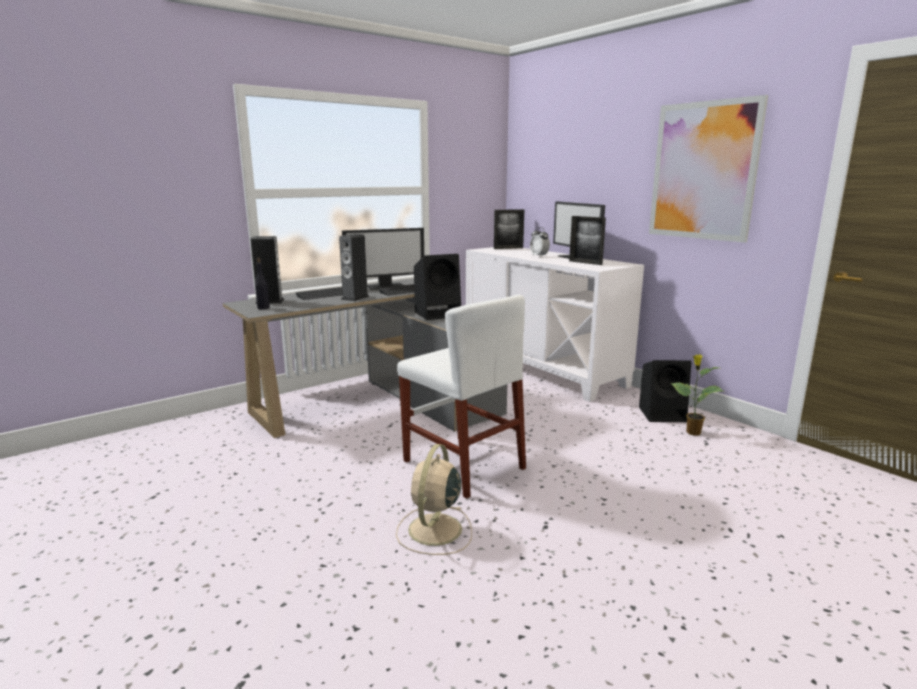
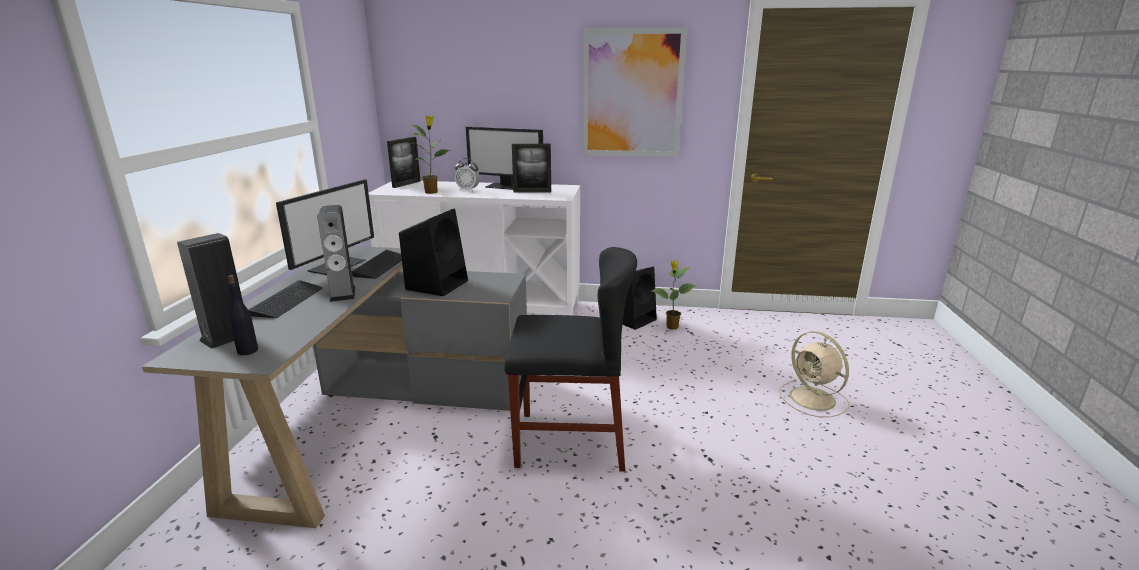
camera: 45 degrees left, 5 degrees up
beige fan [396,444,472,555] -> beige fan moved to [779,331,850,417]
white chair [397,295,526,499] -> black chair [504,247,637,472]
none -> potted plant [409,116,449,194]

